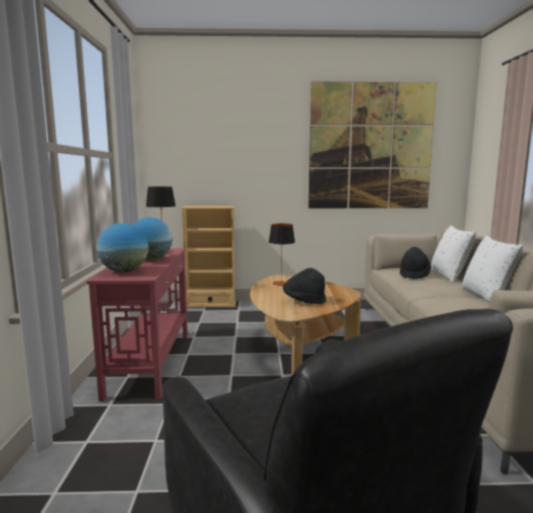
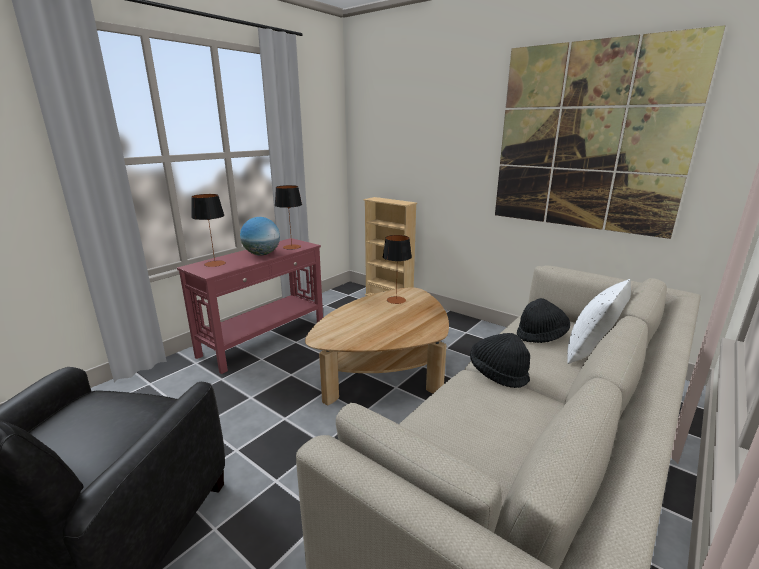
camera: 40 degrees right, 10 degrees up
globe [97,223,148,272] -> table lamp [191,194,226,267]
black hat [283,268,326,304] -> black hat moved to [470,333,530,388]
white pillow [462,235,523,302] -> none

